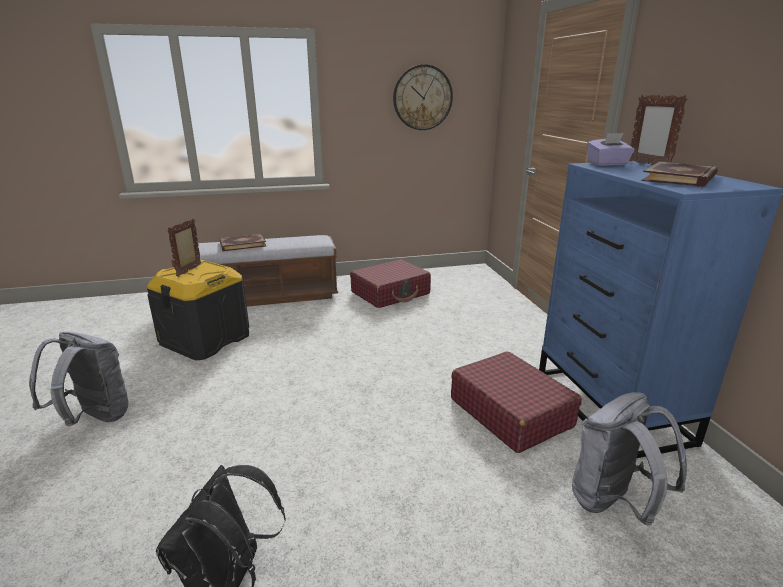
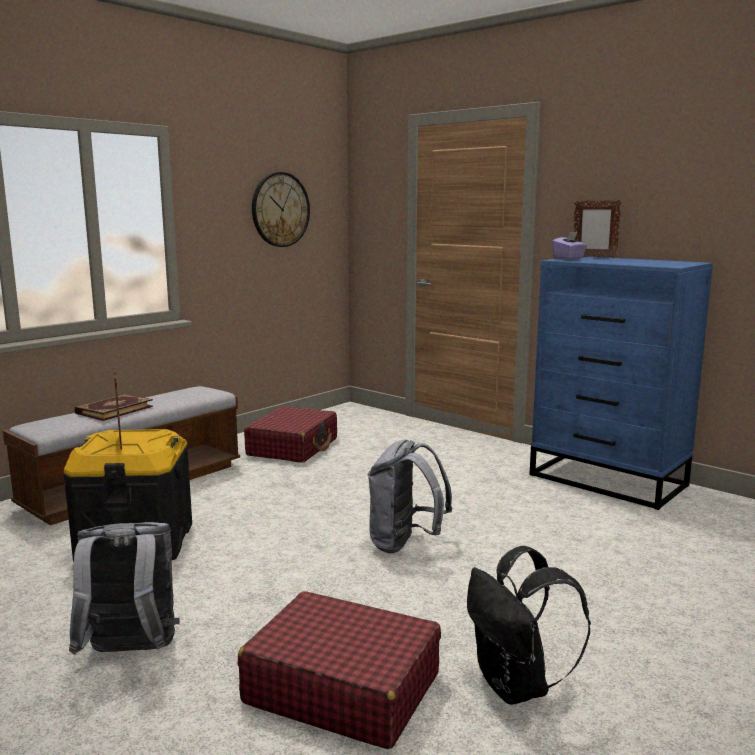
camera: 35 degrees left, 10 degrees down
red suitcase [451,351,582,453] -> red suitcase moved to [238,591,441,749]
grey backpack [572,392,687,526] -> grey backpack moved to [367,440,453,553]
book [641,161,718,187] -> none

